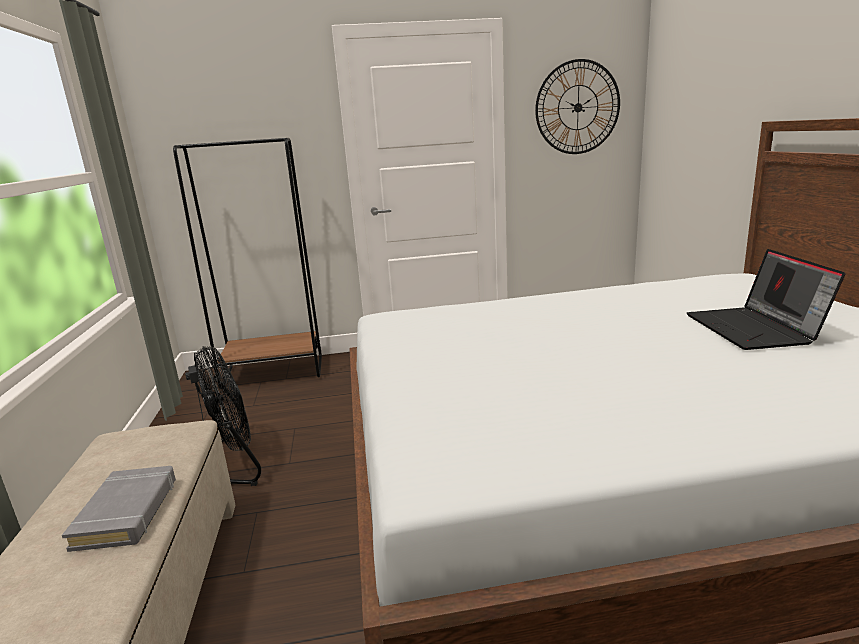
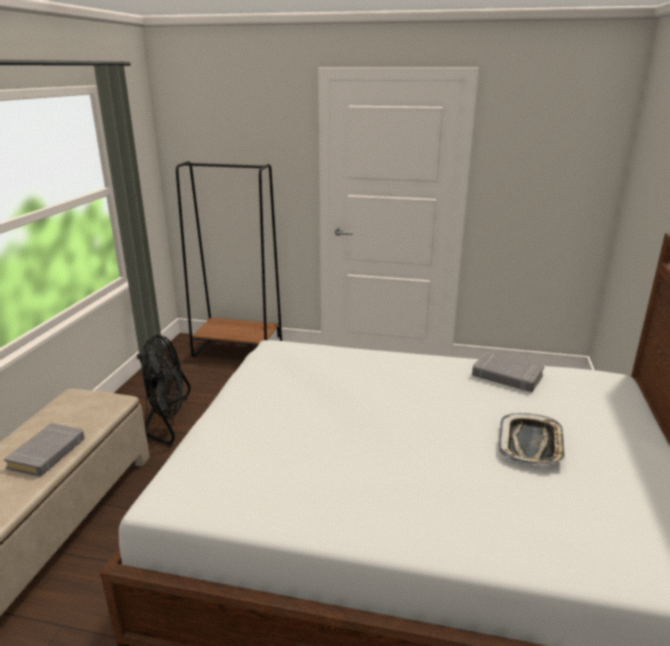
camera: 20 degrees right, 5 degrees up
wall clock [535,59,620,154] -> none
laptop [687,249,845,350] -> tray [499,413,565,466]
none -> grey book [472,351,545,392]

